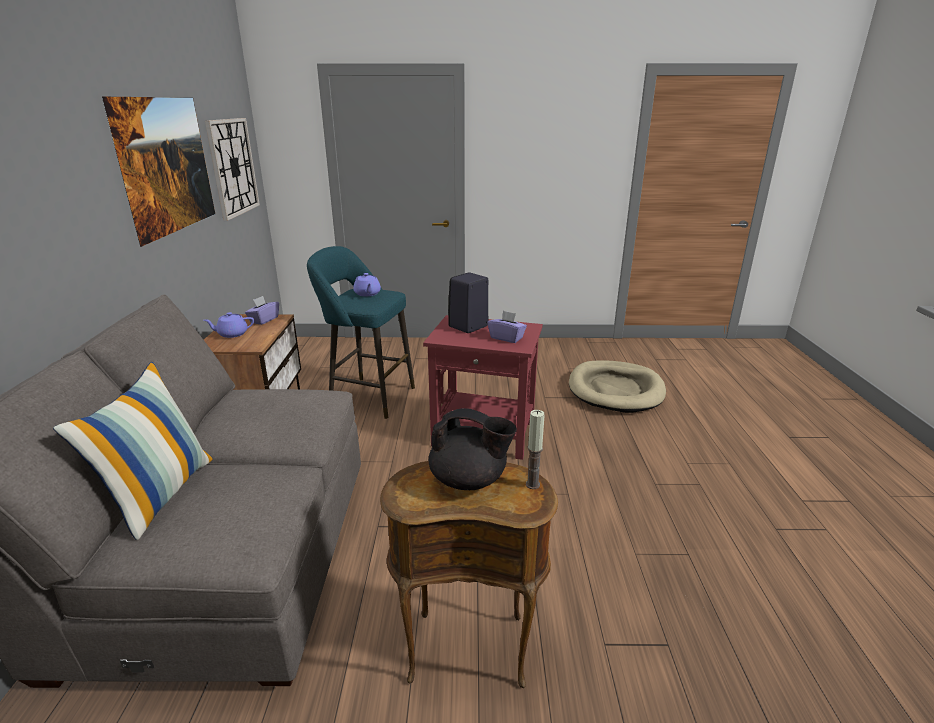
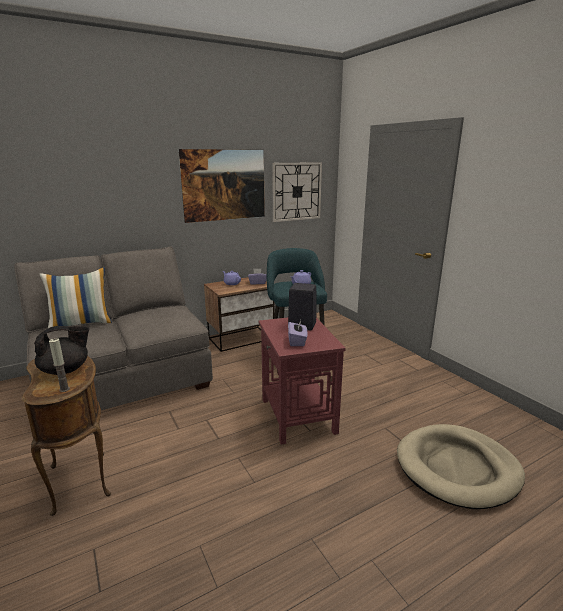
camera: 60 degrees right, 5 degrees down
black teapot [429,408,517,490] -> black teapot turned 105 degrees counterclockwise [34,326,89,375]

